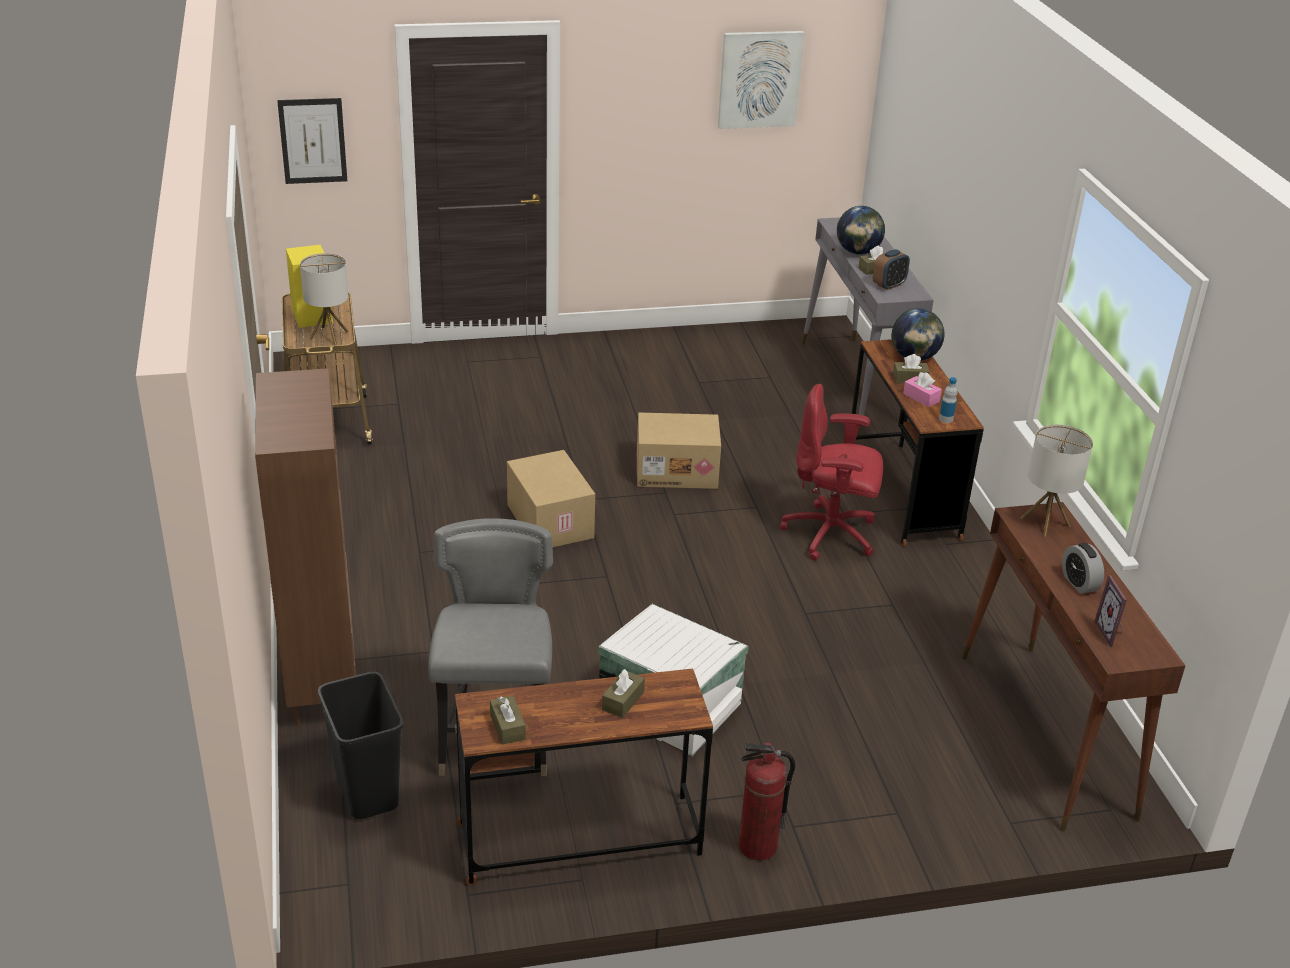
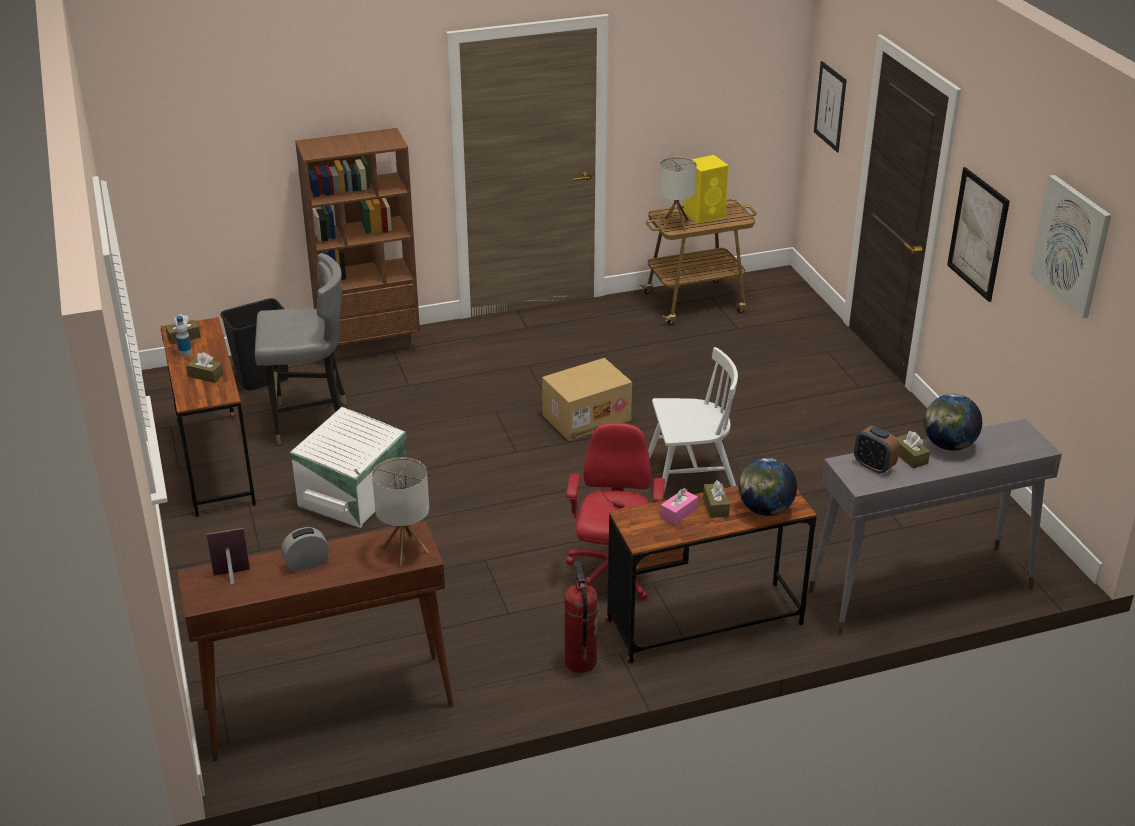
camera: 85 degrees right, 0 degrees up
cardboard box [637,413,721,489] -> white chair [648,347,738,492]
fire extinguisher [739,743,795,860] -> fire extinguisher moved to [564,561,598,673]
bottle [939,377,957,423] -> bottle moved to [176,316,192,357]
none -> picture [947,167,1010,302]

